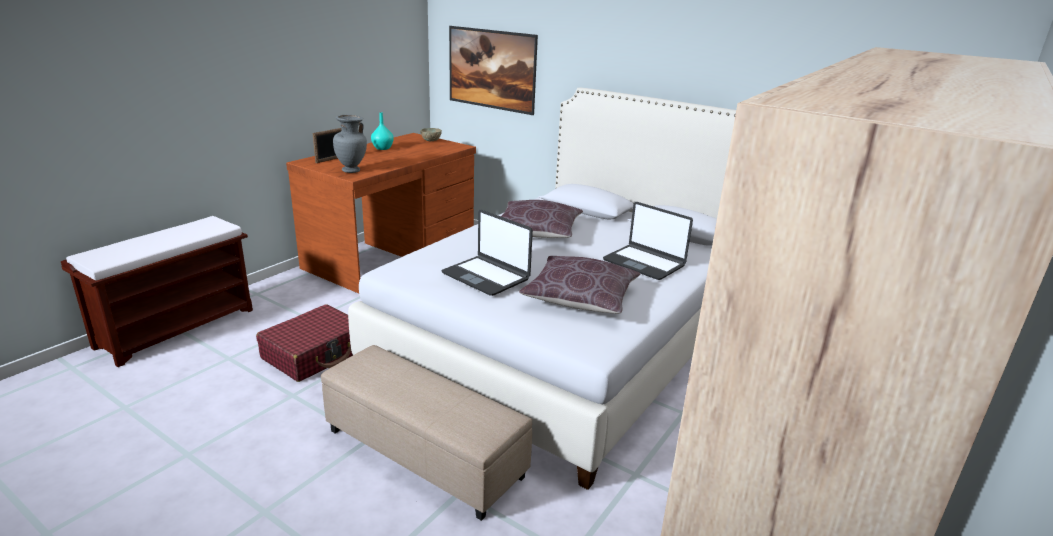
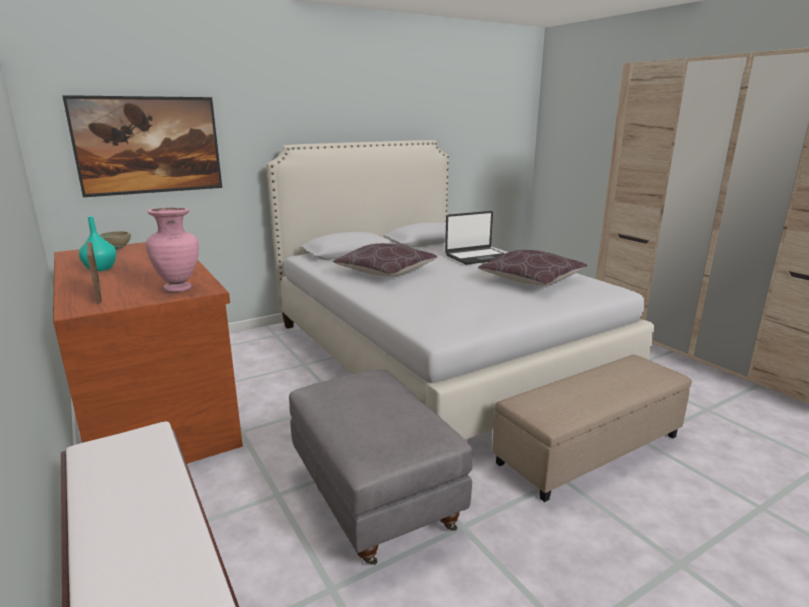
camera: 65 degrees left, 5 degrees down
red suitcase [256,304,353,382] -> grey ottoman [289,369,472,565]
grey vase [333,115,367,173] -> pink vase [146,208,199,292]
laptop [441,210,533,296] -> none

